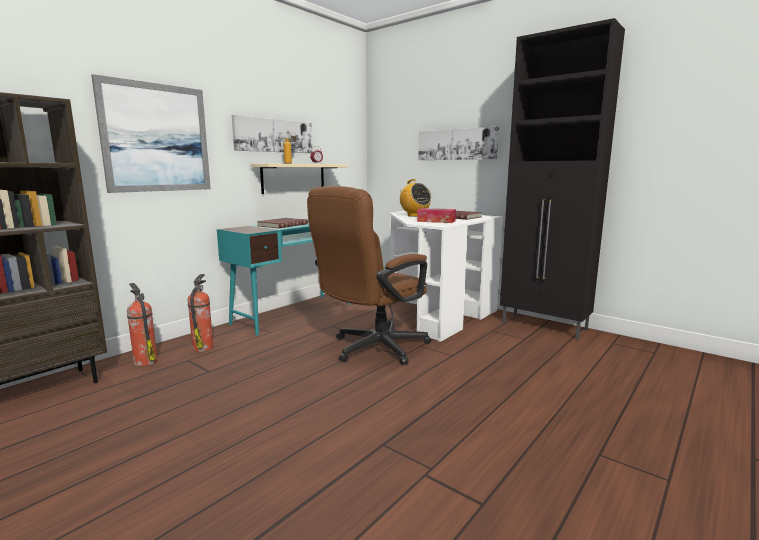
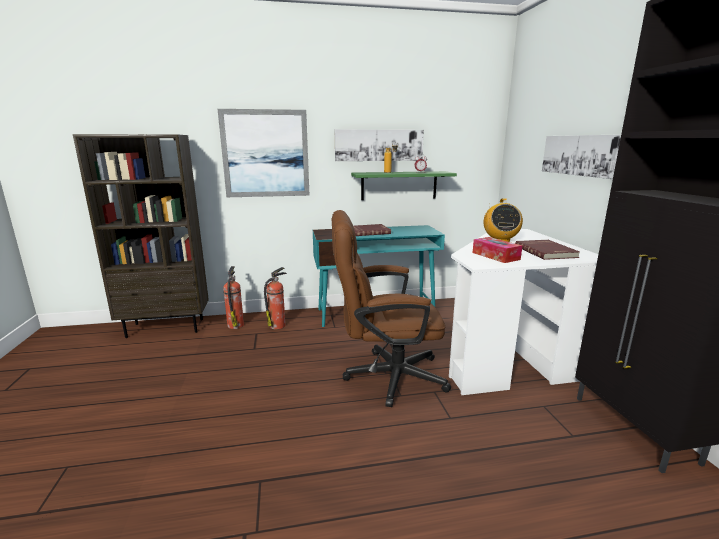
camera: 40 degrees right, 5 degrees up
beige shelf [250,163,348,194] -> green shelf [351,171,457,200]

